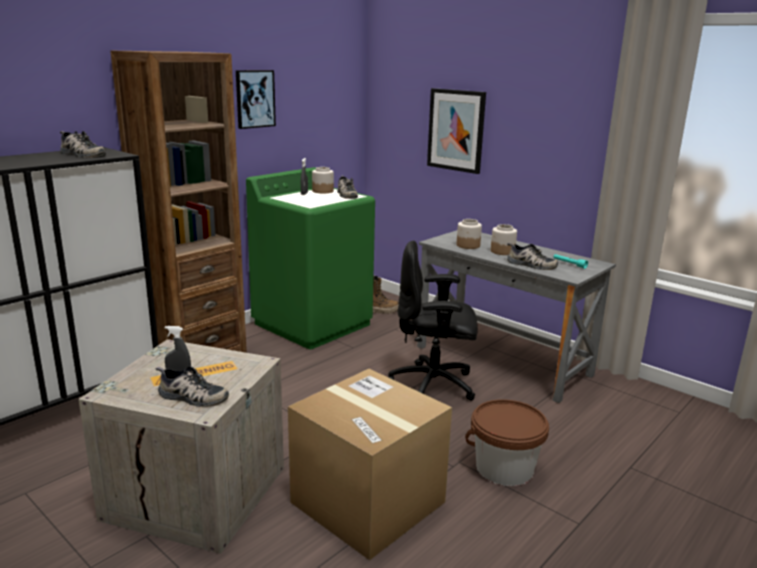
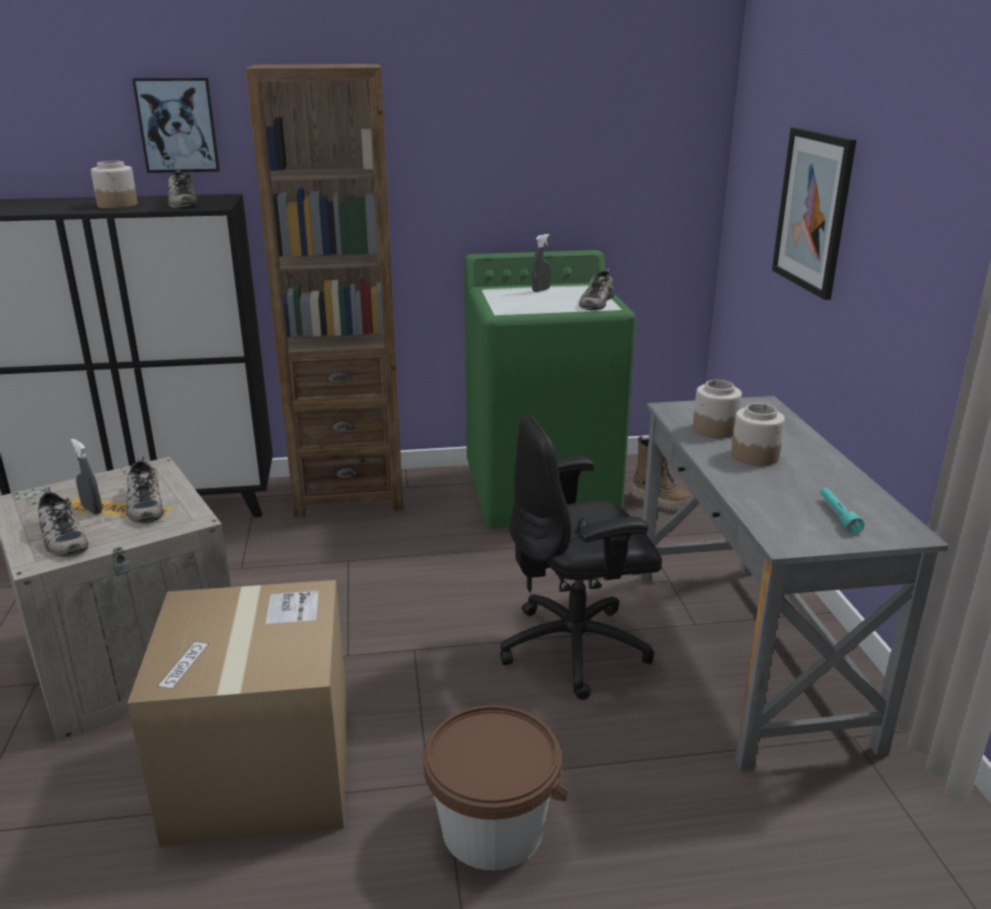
camera: 40 degrees right, 5 degrees up
picture [236,70,276,129] -> picture moved to [132,78,220,173]
jar [312,167,334,193] -> jar moved to [91,161,138,209]
black office chair [388,241,478,401] -> black office chair turned 60 degrees counterclockwise [500,415,662,700]
shoe [507,243,558,270] -> shoe moved to [126,456,164,523]

